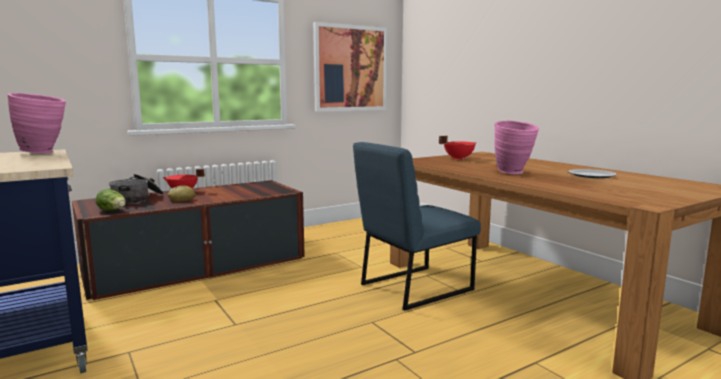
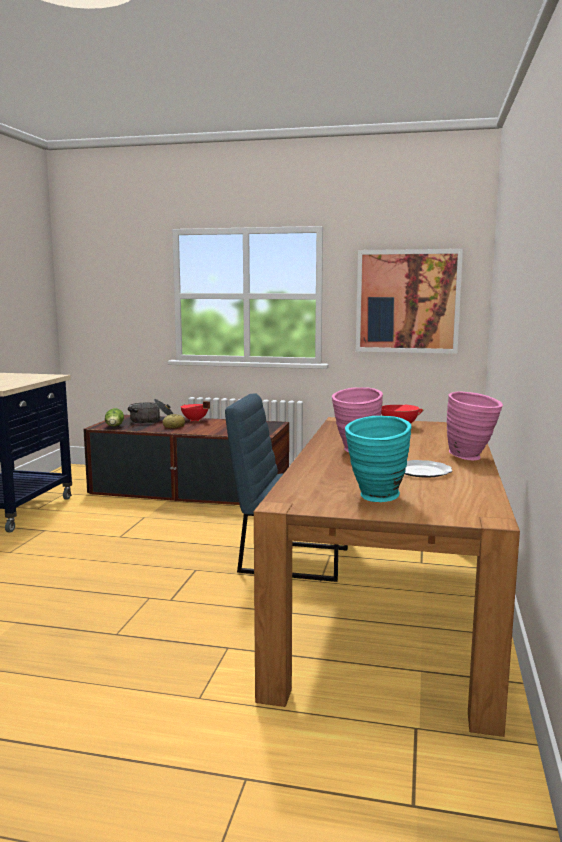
camera: 45 degrees right, 0 degrees up
pink vase [7,93,67,154] -> pink vase moved to [447,392,503,460]
none -> turquoise vase [345,416,412,502]

